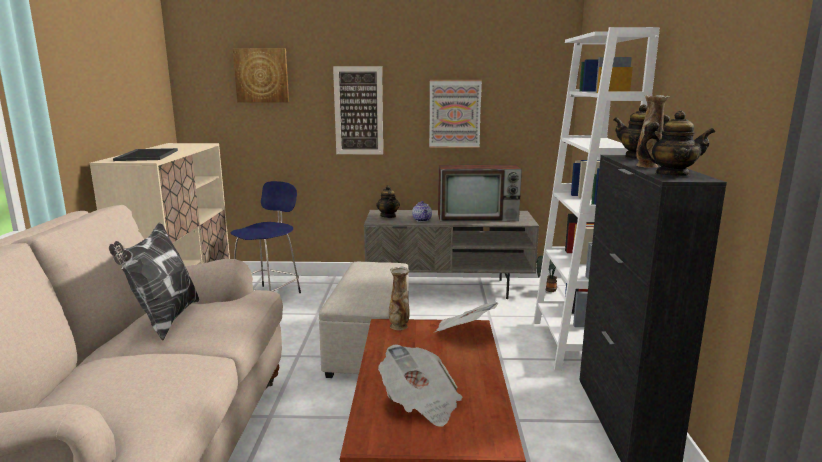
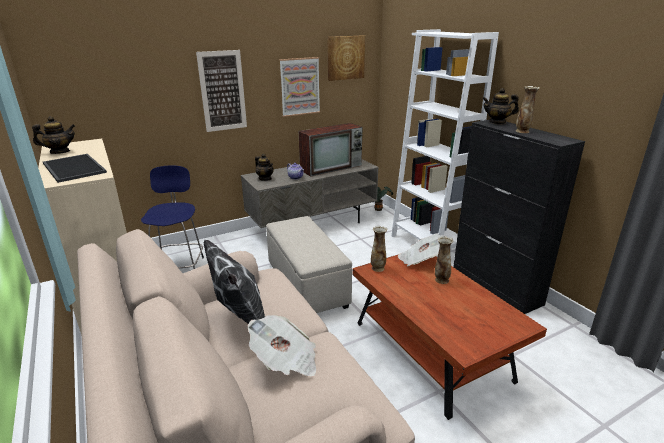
camera: 30 degrees left, 10 degrees up
picture [233,48,289,102] -> picture moved to [328,35,365,81]
newspaper [378,344,462,426] -> newspaper moved to [248,315,316,377]
teapot [638,111,715,176] -> teapot moved to [32,116,75,154]
none -> vase [435,236,454,284]

